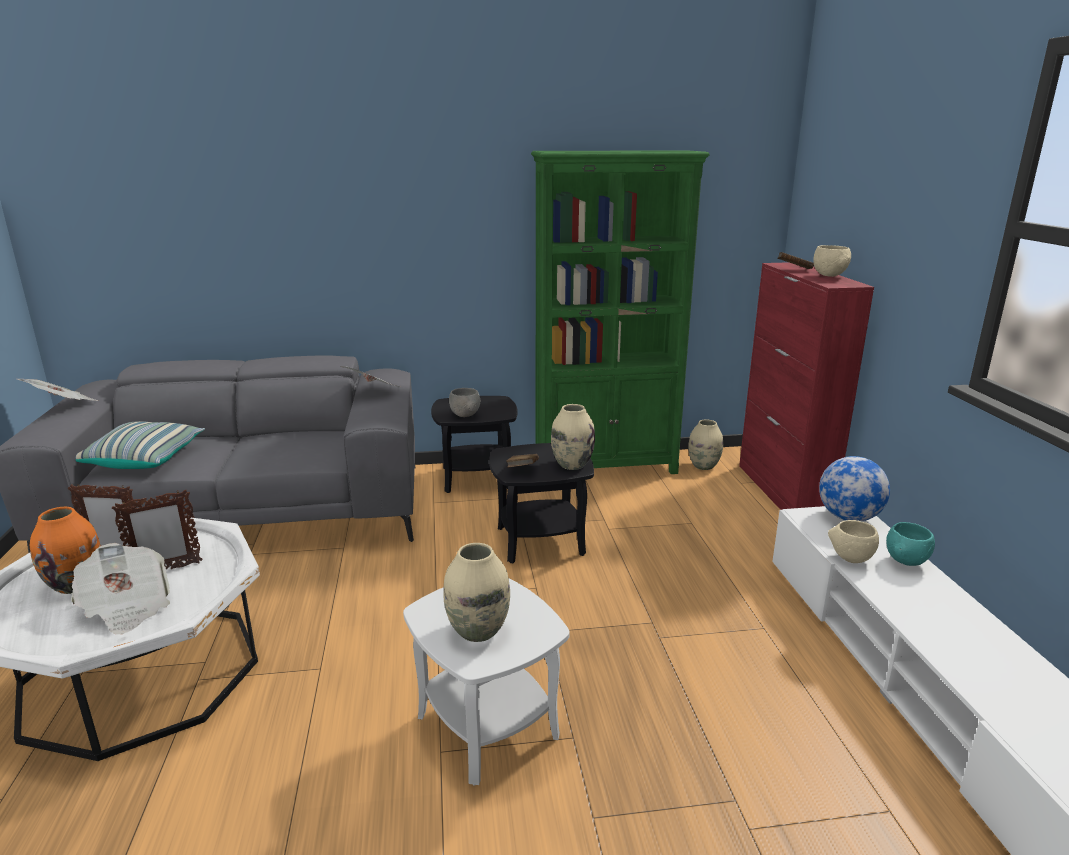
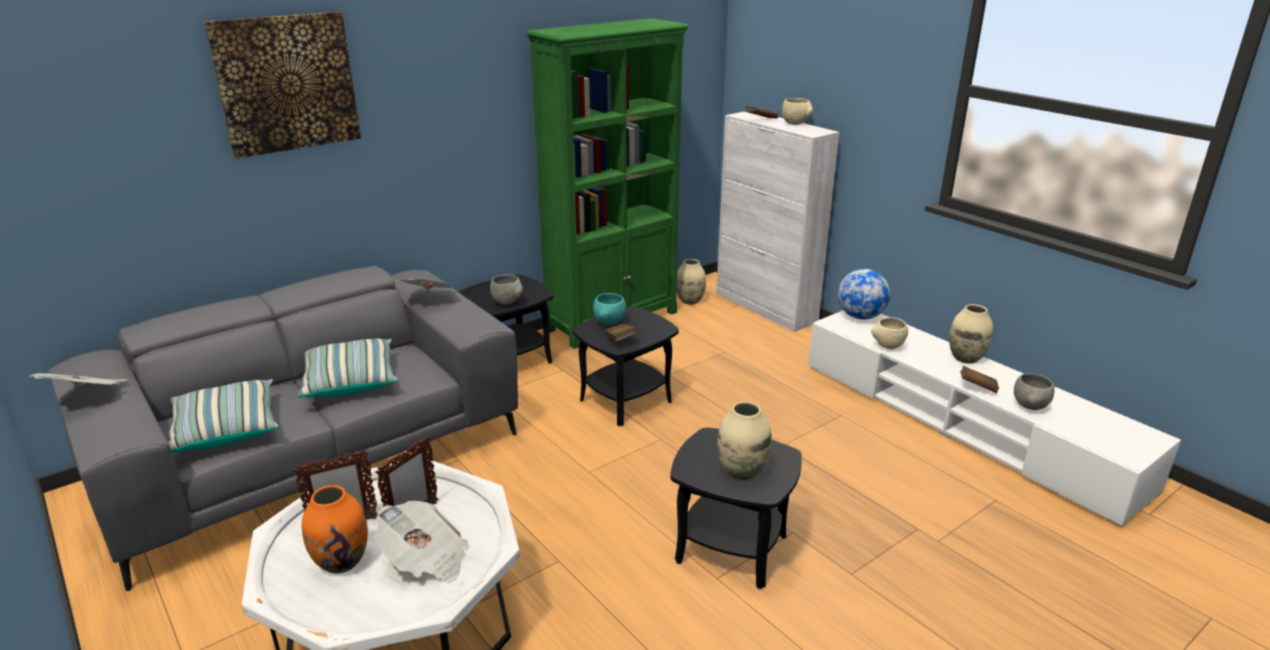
camera: 30 degrees left, 5 degrees up
white side table [403,578,570,785] -> black side table [670,428,802,589]
beige vase [551,404,595,470] -> beige vase moved to [949,304,993,364]
red cabinet [739,262,874,510] -> white cabinet [716,111,840,332]
turquoise bowl [886,522,935,566] -> turquoise bowl moved to [593,293,626,325]
none -> picture [204,11,361,158]
none -> pillow [297,339,398,398]
none -> brown book [960,366,999,393]
none -> grey bowl [1014,373,1054,410]

